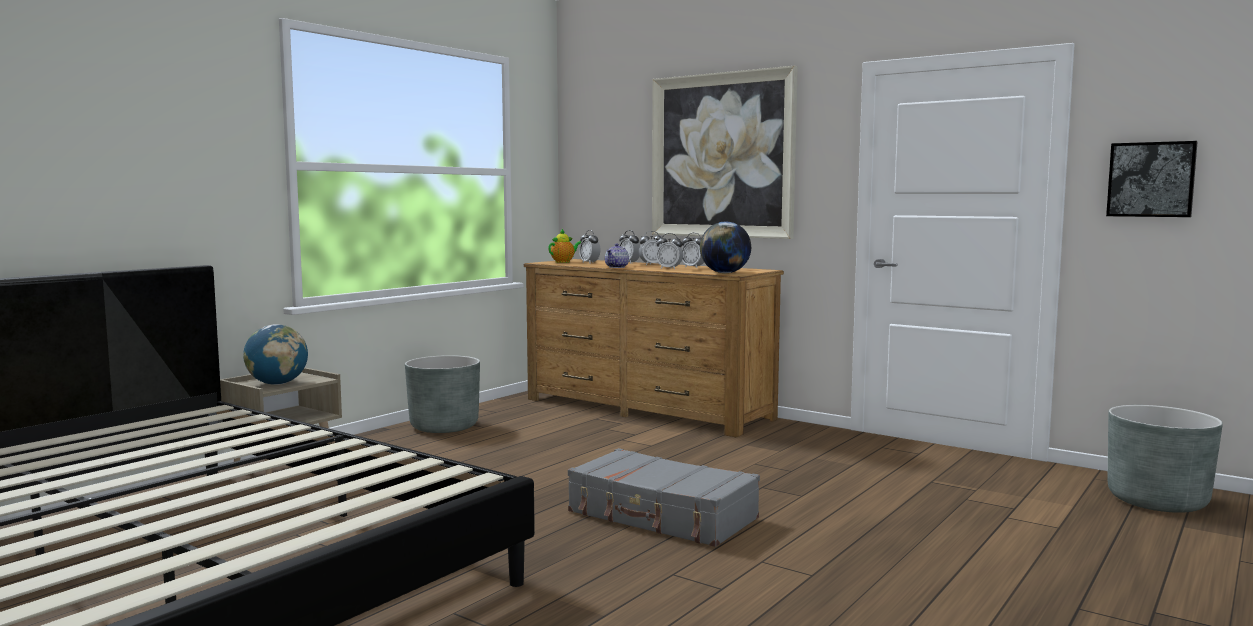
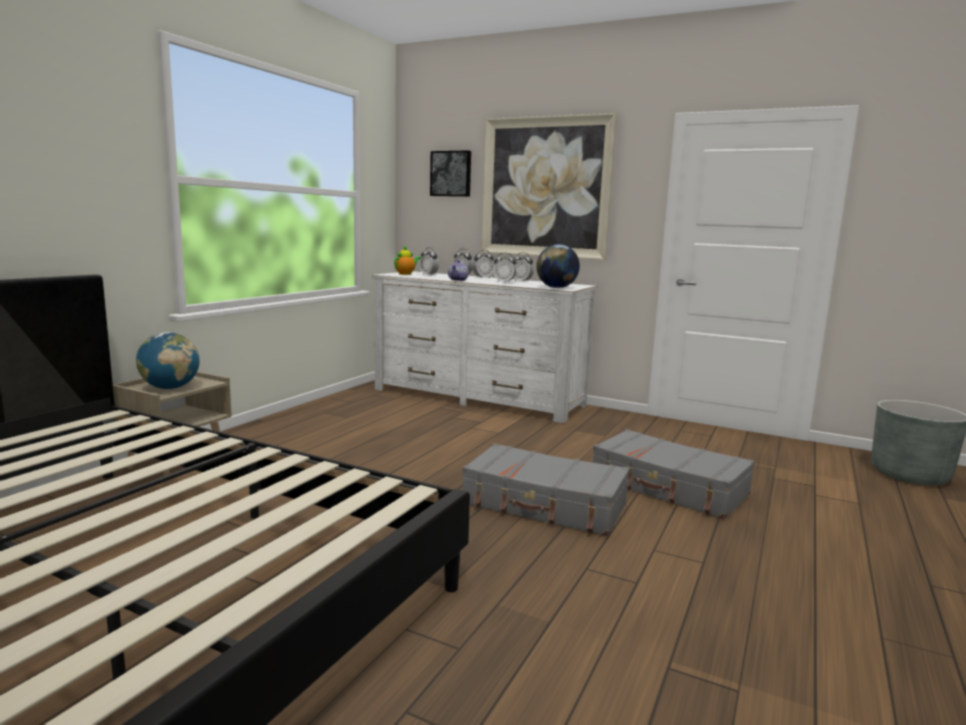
camera: 10 degrees left, 5 degrees up
grey planter [405,355,480,433] -> none
brown dresser [524,259,784,438] -> white dresser [372,271,597,424]
picture [1106,141,1198,217] -> picture moved to [430,150,471,197]
none -> grey suitcase [593,429,754,519]

